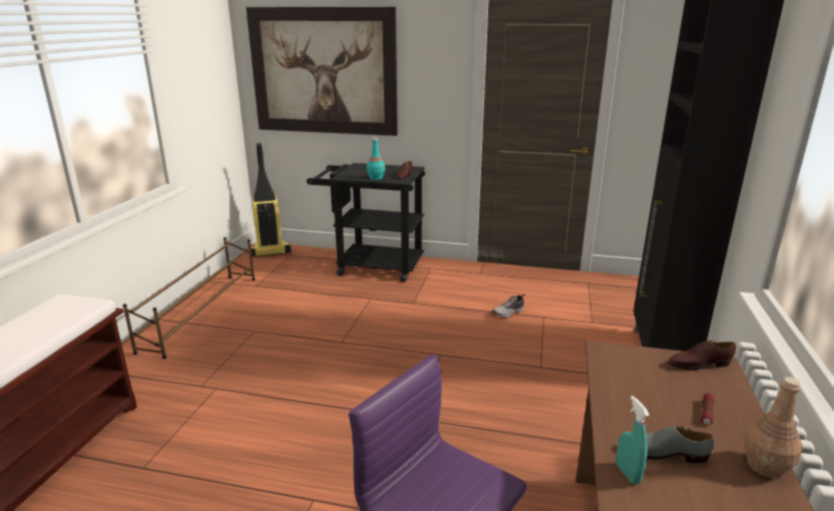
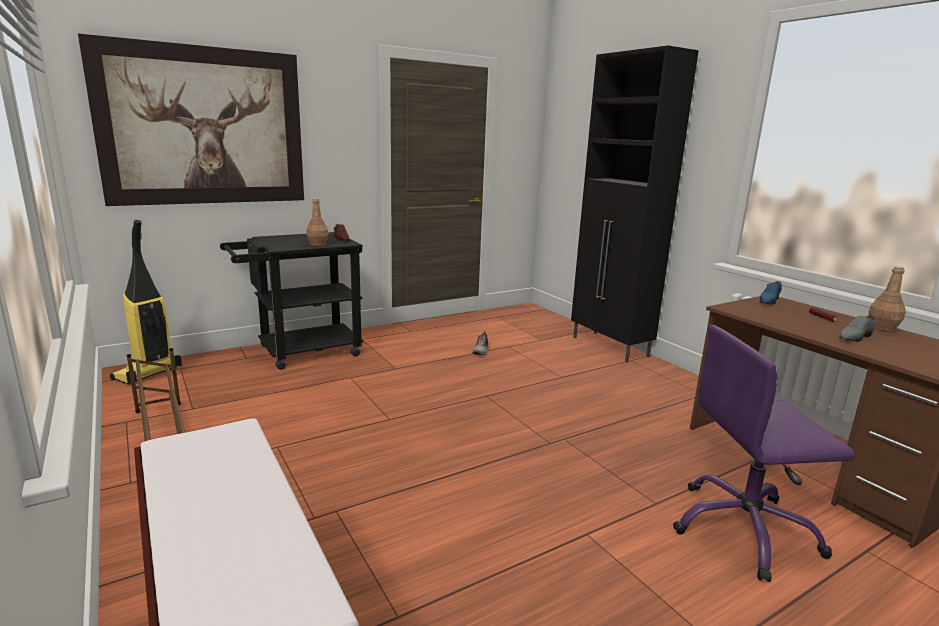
camera: 45 degrees left, 5 degrees down
turquoise bottle [367,138,385,180] -> brown bottle [306,198,329,246]
turquoise spray bottle [616,396,649,484] -> none
brown shoe [668,340,736,370] -> blue shoe [759,281,782,304]

